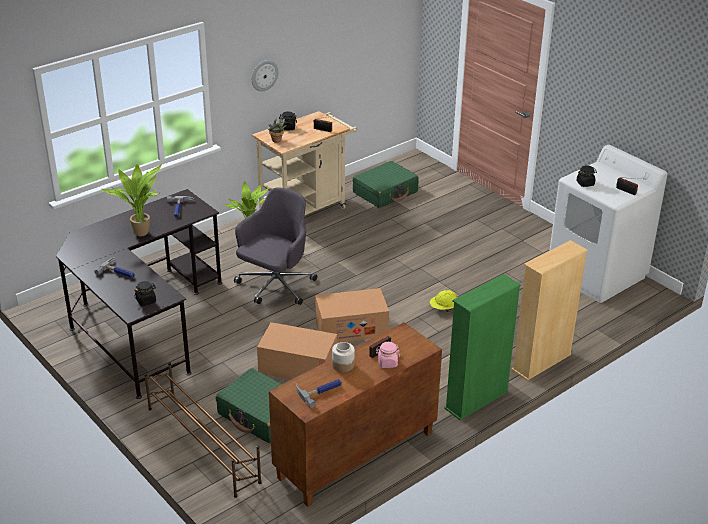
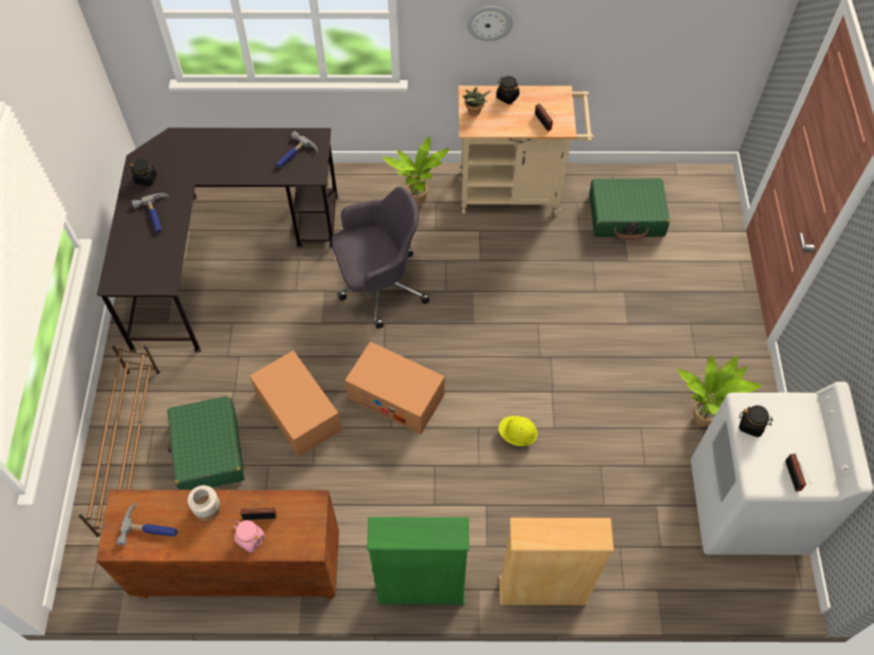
camera: 40 degrees right, 25 degrees up
potted plant [102,164,162,236] -> potted plant moved to [678,355,762,426]
black jar [134,281,156,306] -> black jar moved to [130,159,157,186]

